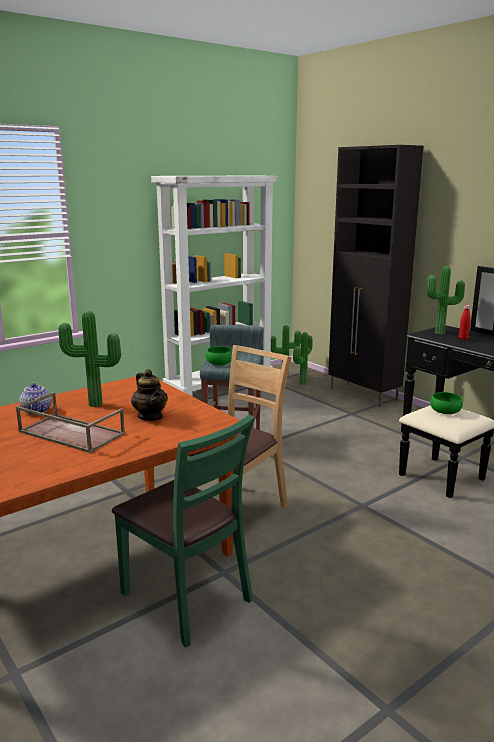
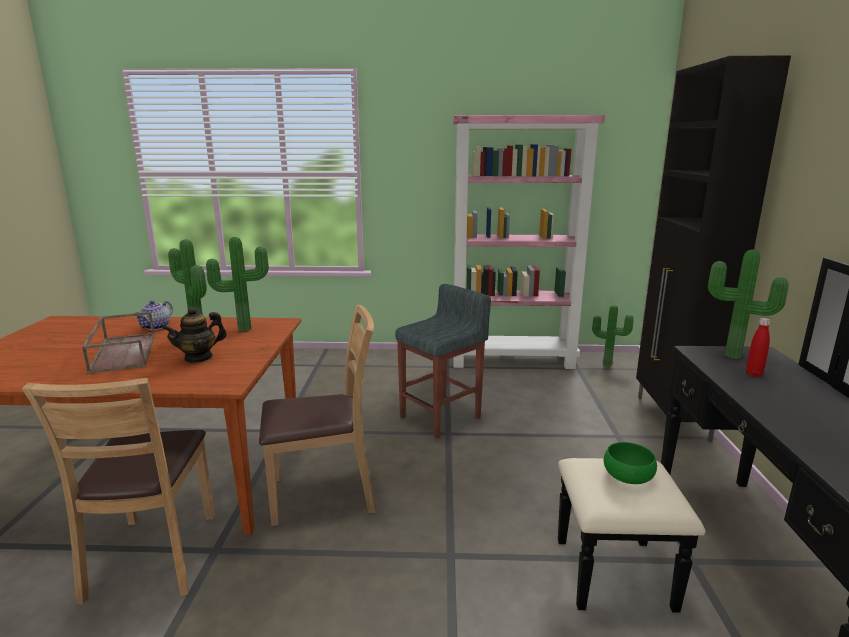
camera: 40 degrees right, 0 degrees up
green chair [112,414,255,648] -> brown chair [22,378,215,605]
teapot [131,369,168,421] -> teapot turned 45 degrees clockwise [162,307,227,363]
white bookcase [151,176,278,397] -> pink bookcase [453,115,605,369]
green bowl [206,346,232,365] -> none
potted plant [293,332,312,384] -> potted plant moved to [206,237,269,332]

